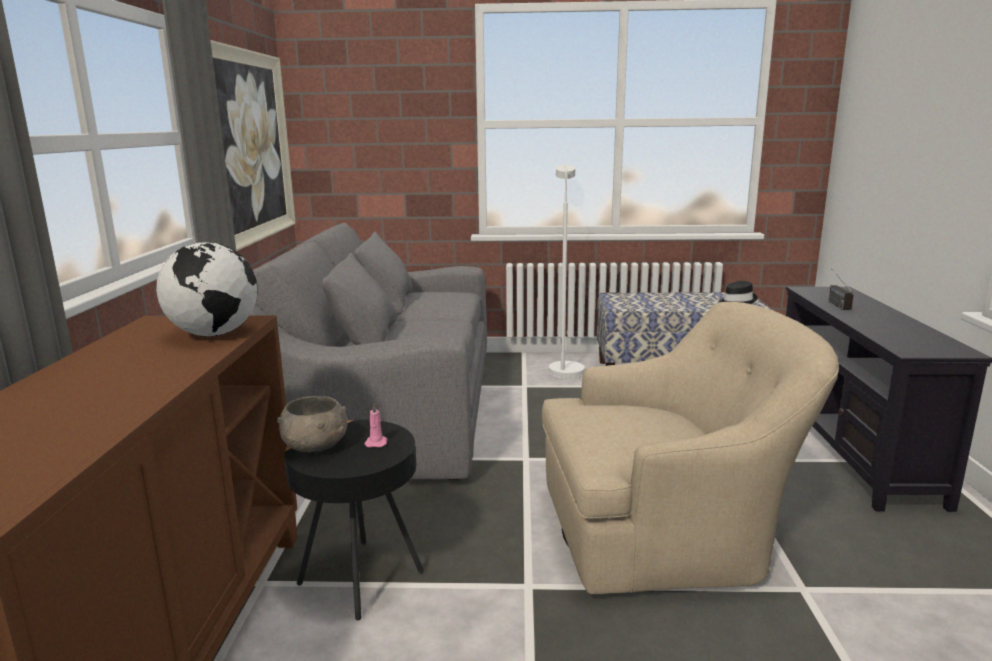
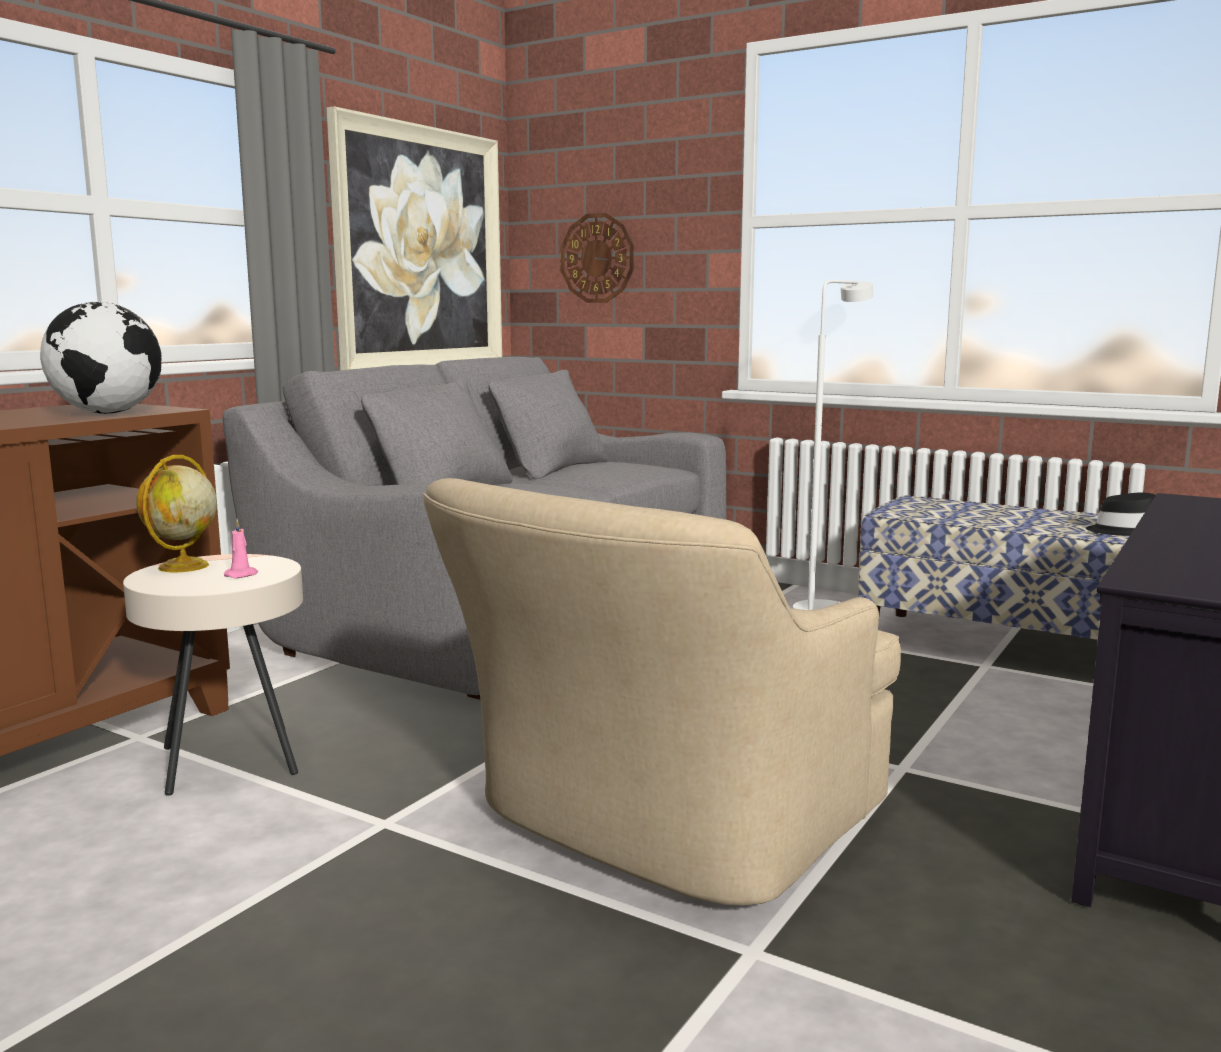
camera: 30 degrees right, 5 degrees down
grey bowl [277,396,348,452] -> globe [136,455,217,572]
black side table [284,420,424,620] -> beige side table [123,554,303,796]
beige armchair [542,302,839,594] -> beige armchair turned 105 degrees clockwise [423,478,901,906]
radio [828,273,854,310] -> none
none -> wall clock [560,213,634,303]

